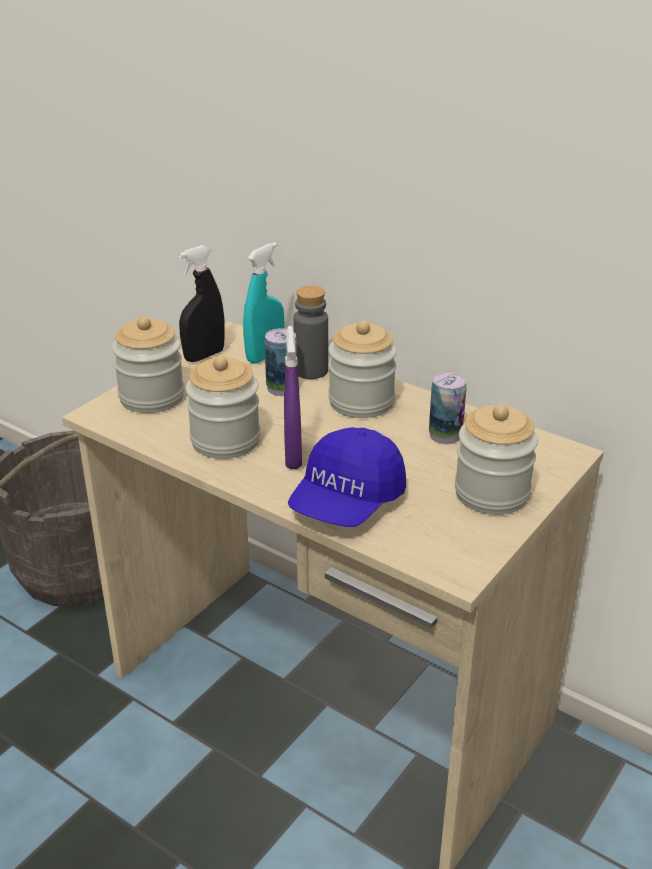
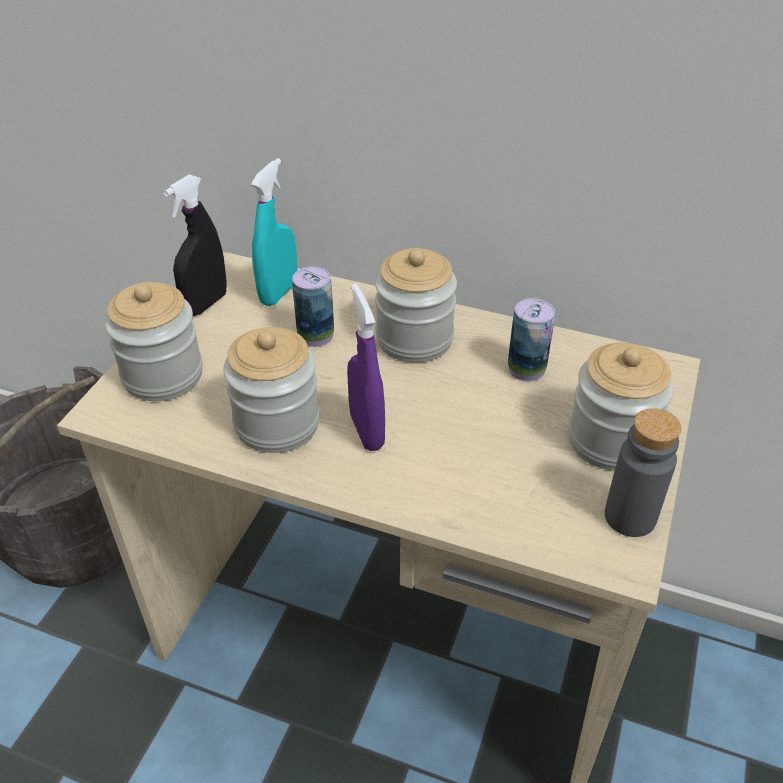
camera: 15 degrees left, 10 degrees up
blue cap [288,427,406,527] -> none
grey bottle [293,286,328,379] -> grey bottle moved to [605,408,682,537]

